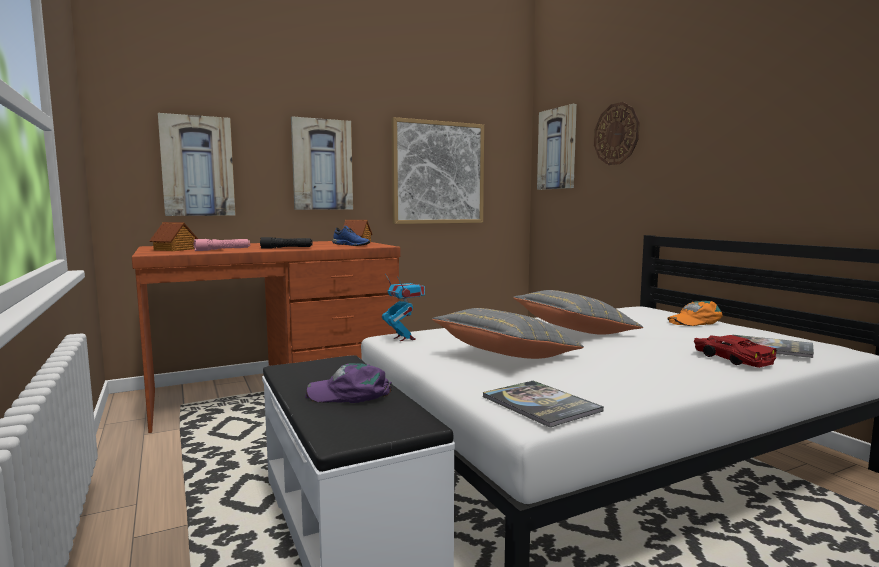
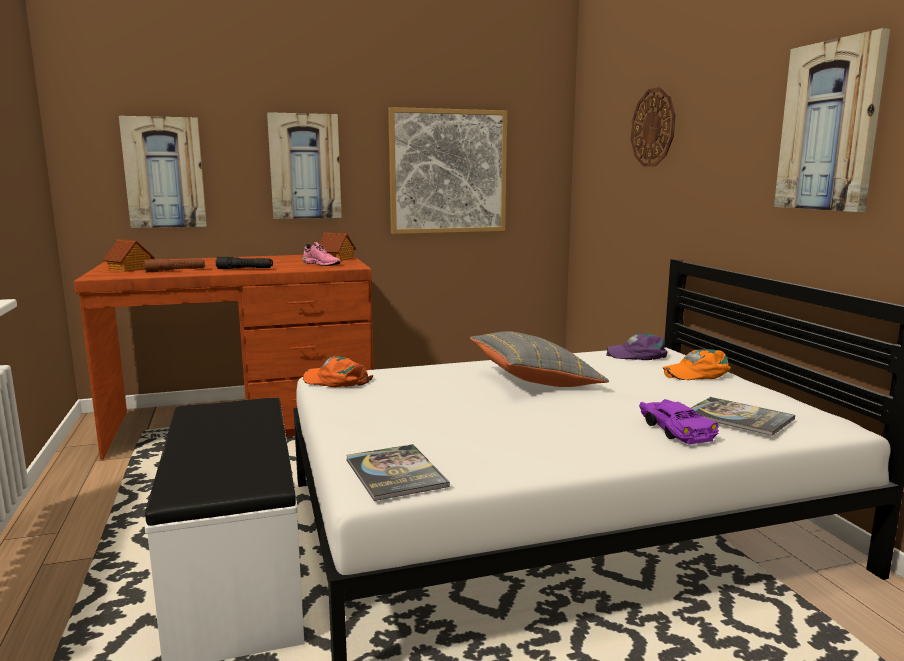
camera: 10 degrees right, 5 degrees up
pink flashlight [194,239,250,251] -> brown flashlight [144,259,205,272]
purple cap [305,363,392,403] -> purple cap moved to [606,334,667,360]
blue shoe [332,226,370,246] -> pink shoe [302,242,341,266]
toy robot [382,273,425,341] -> orange cap [303,356,373,387]
grey pillow [432,308,584,359] -> none
picture [537,104,577,190] -> picture moved to [774,28,890,212]
red toy car [694,335,777,368] -> purple toy car [639,399,719,445]

